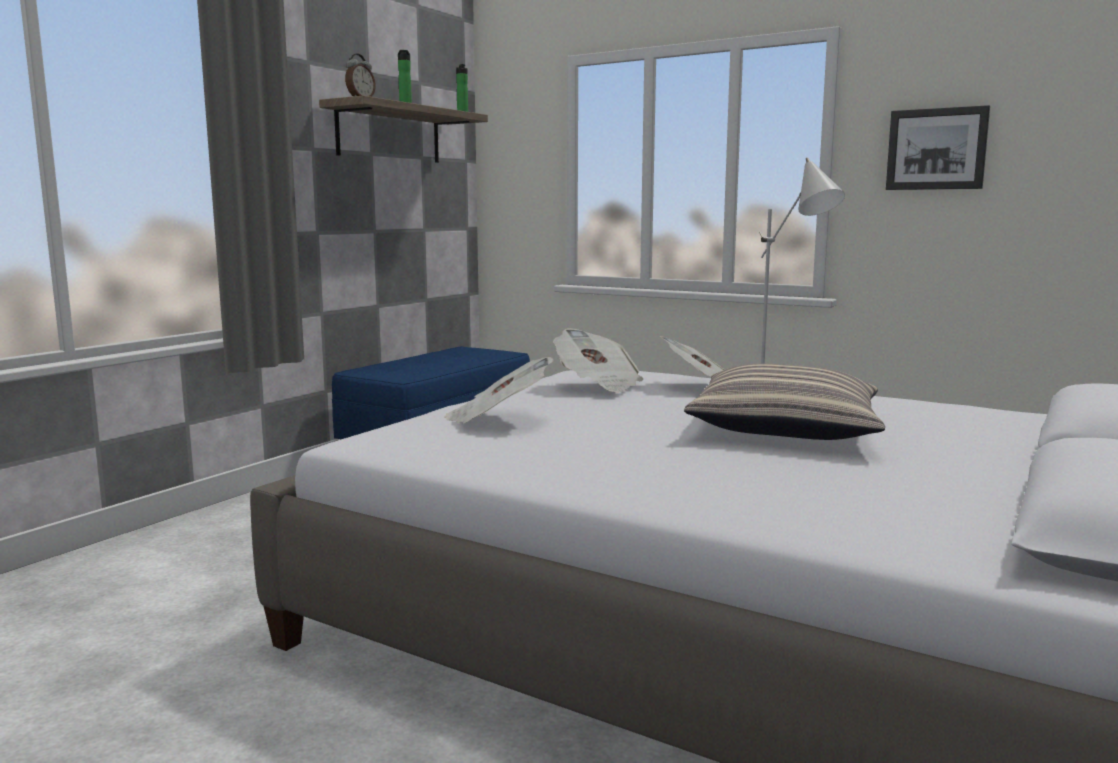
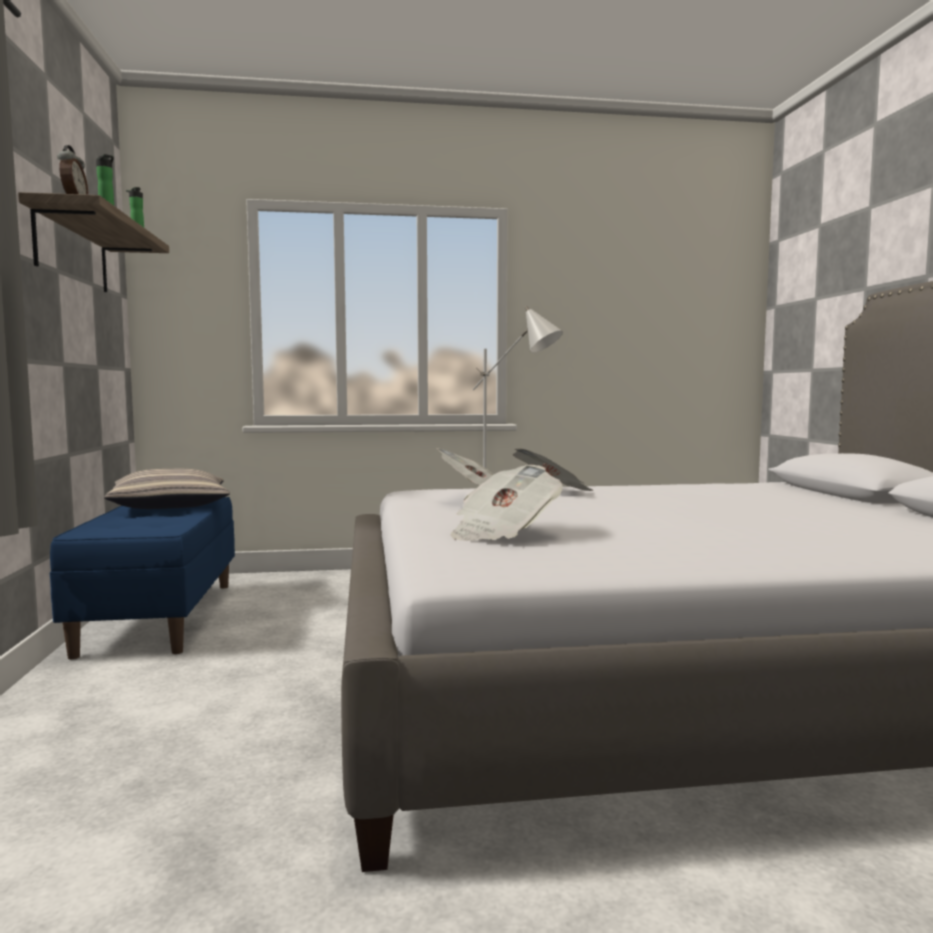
camera: 40 degrees left, 5 degrees down
pillow [684,364,885,440] -> pillow moved to [104,469,230,509]
picture [886,105,990,190] -> none

